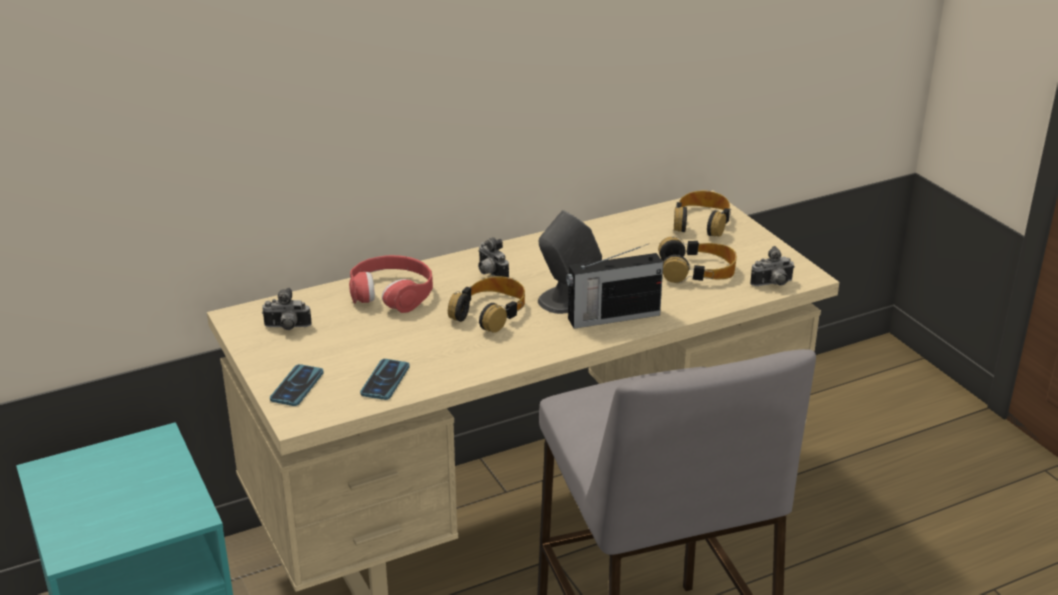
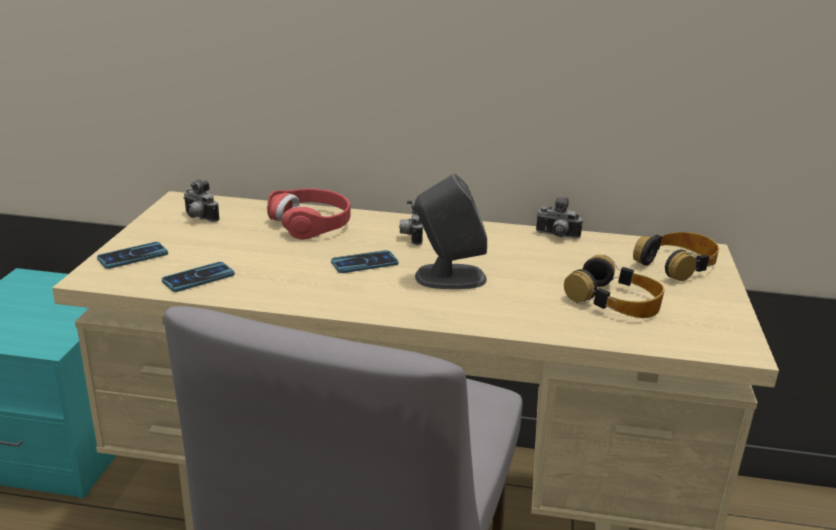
camera: 35 degrees right, 5 degrees down
headphones [448,276,525,333] -> phone [331,250,398,273]
radio [566,244,663,329] -> none
camera [750,246,795,286] -> camera moved to [536,197,583,239]

